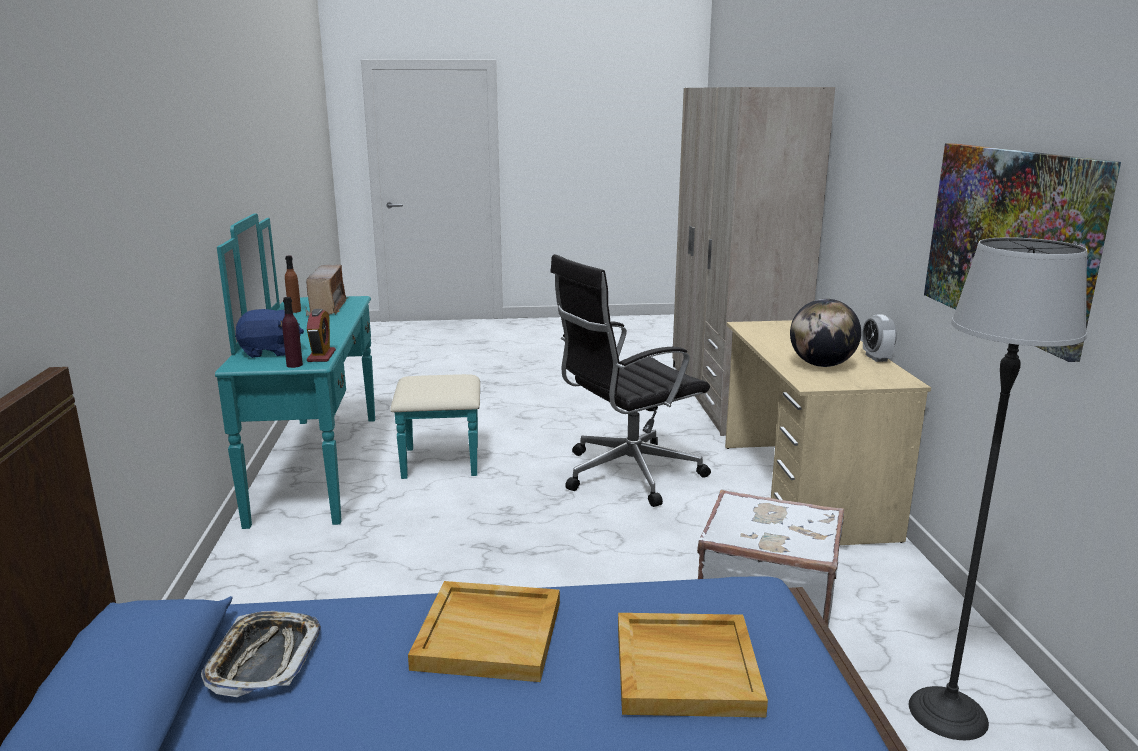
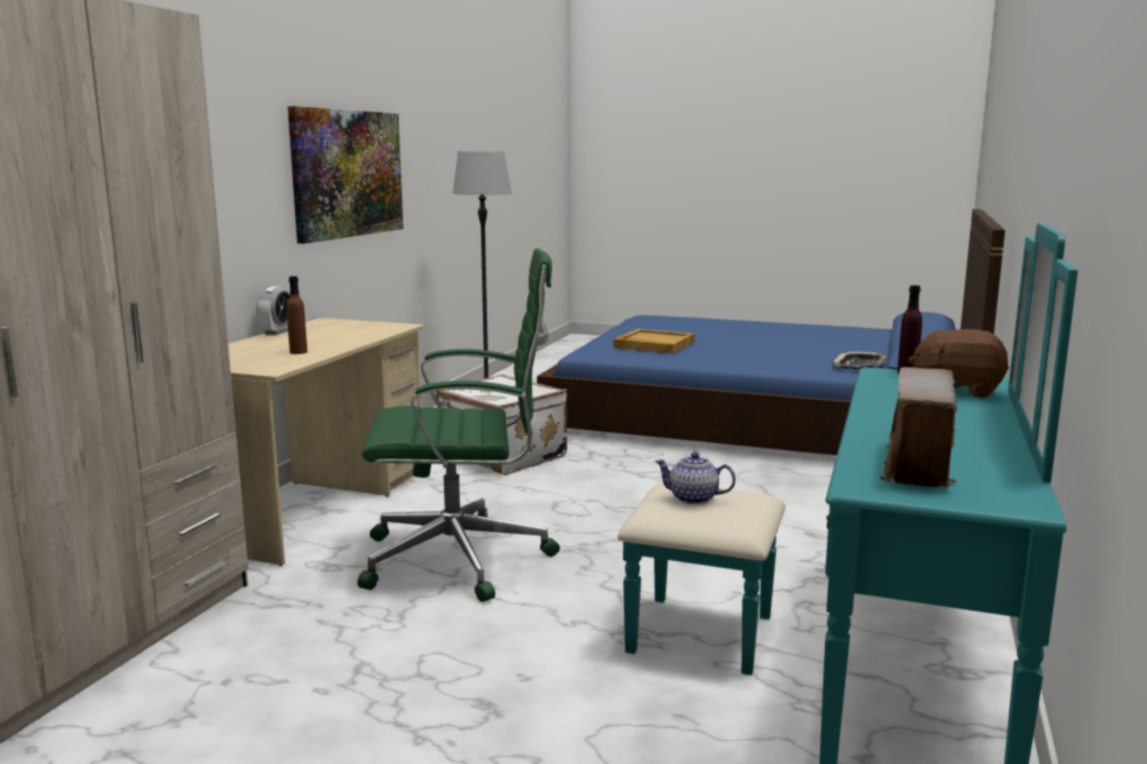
camera: 155 degrees left, 5 degrees down
blue plush toy [235,309,304,358] -> brown plush toy [908,329,1009,398]
brown bottle [285,256,301,313] -> brown bottle moved to [287,276,308,354]
alarm clock [307,309,336,362] -> none
beige tray [408,581,560,682] -> none
black office chair [550,254,711,507] -> green office chair [357,248,560,602]
globe [790,299,861,367] -> none
none -> teapot [655,452,736,504]

